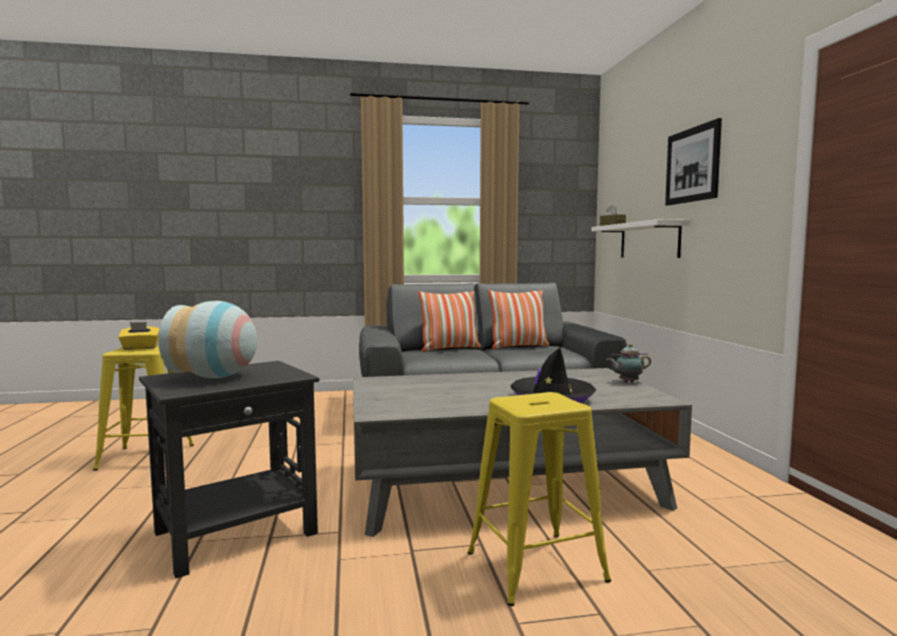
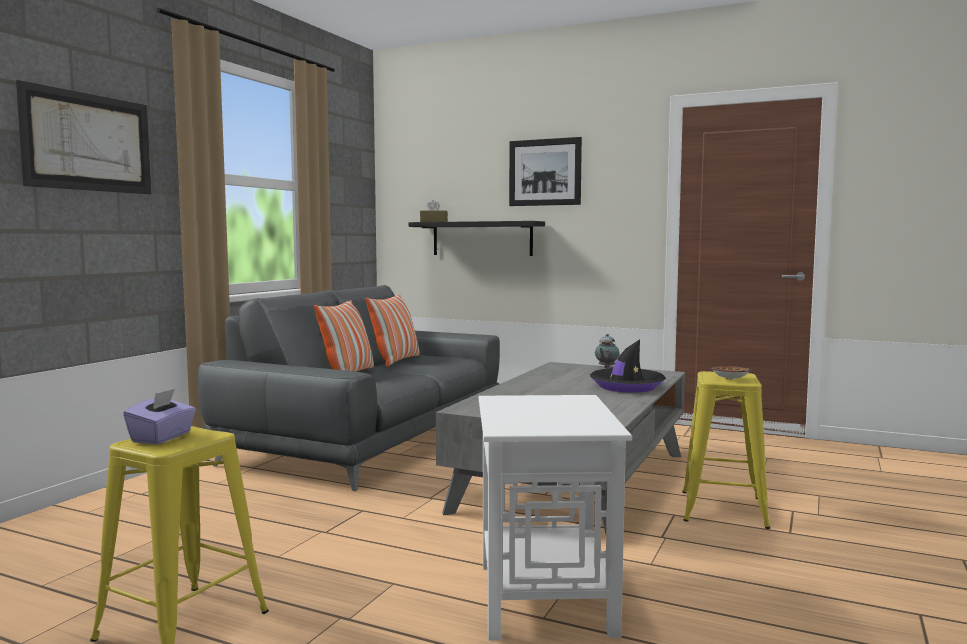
camera: 55 degrees left, 0 degrees up
yellow tissue box [118,322,160,350] -> purple tissue box [123,389,196,444]
black side table [139,361,319,578] -> white side table [479,395,632,640]
vase [158,301,257,378] -> none
white shelf [591,219,690,258] -> black shelf [409,221,545,256]
none -> picture [16,80,151,194]
none -> bowl [710,366,752,380]

